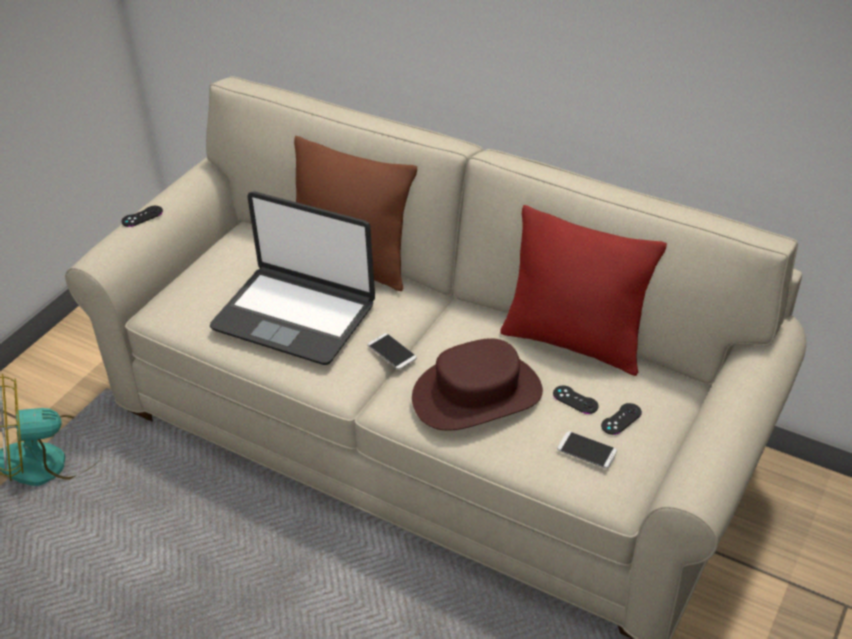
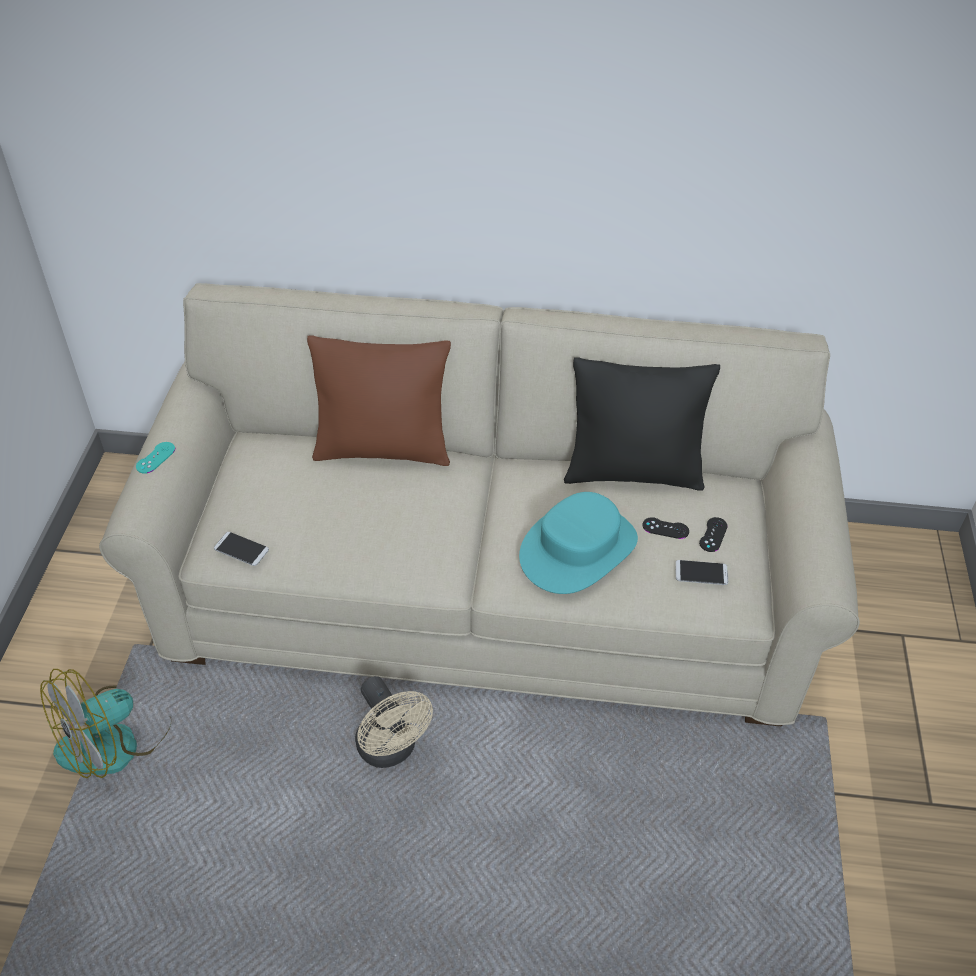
camera: 25 degrees left, 5 degrees up
black game controller [122,206,163,227] -> turquoise game controller [136,442,175,474]
laptop [210,191,375,365] -> none
phone [368,333,417,369] -> phone moved to [214,532,269,566]
brown hat [412,338,543,431] -> turquoise hat [519,492,638,594]
red pillow [500,205,667,376] -> black pillow [564,357,720,491]
none -> beige fan [355,676,433,768]

